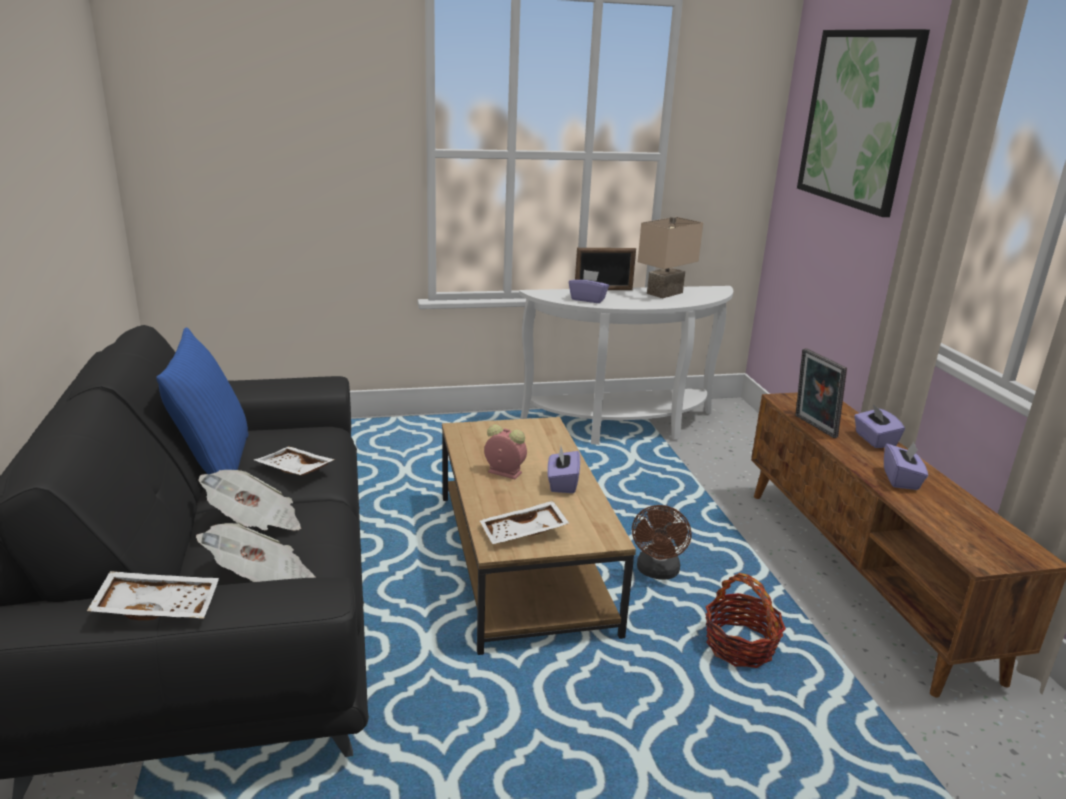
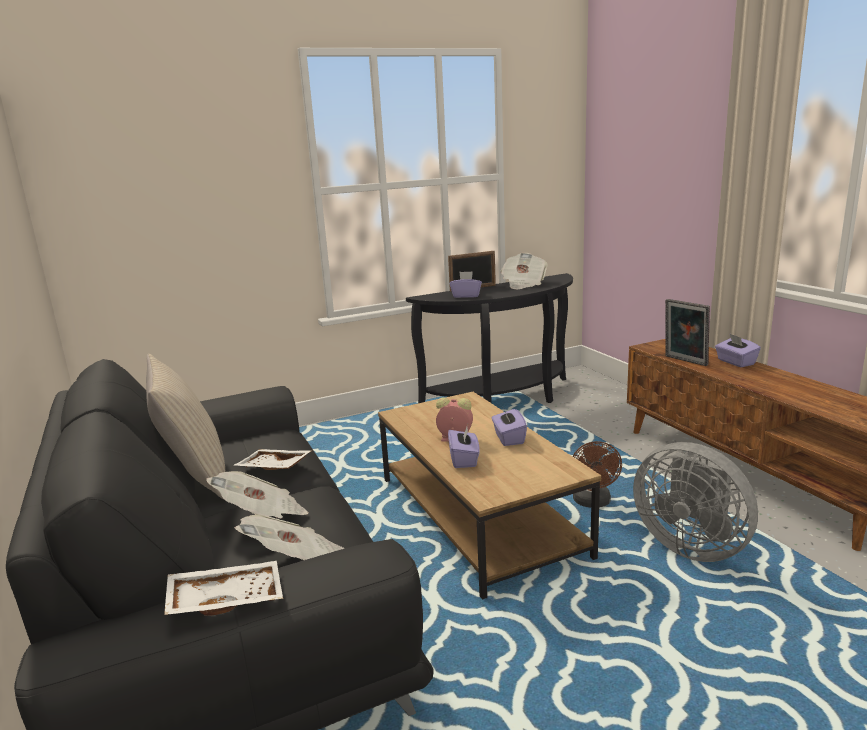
camera: 10 degrees left, 5 degrees down
blue pillow [156,327,249,474] -> beige pillow [146,354,225,500]
white tray [479,501,570,544] -> none
white console table [519,286,733,445] -> black console table [406,273,573,403]
beige table lamp [638,217,703,298] -> newspaper [501,253,548,289]
basket [706,573,786,668] -> grey fan [633,442,758,562]
picture [797,29,930,217] -> none
purple tissue box [884,442,928,490] -> purple tissue box moved to [448,427,480,468]

